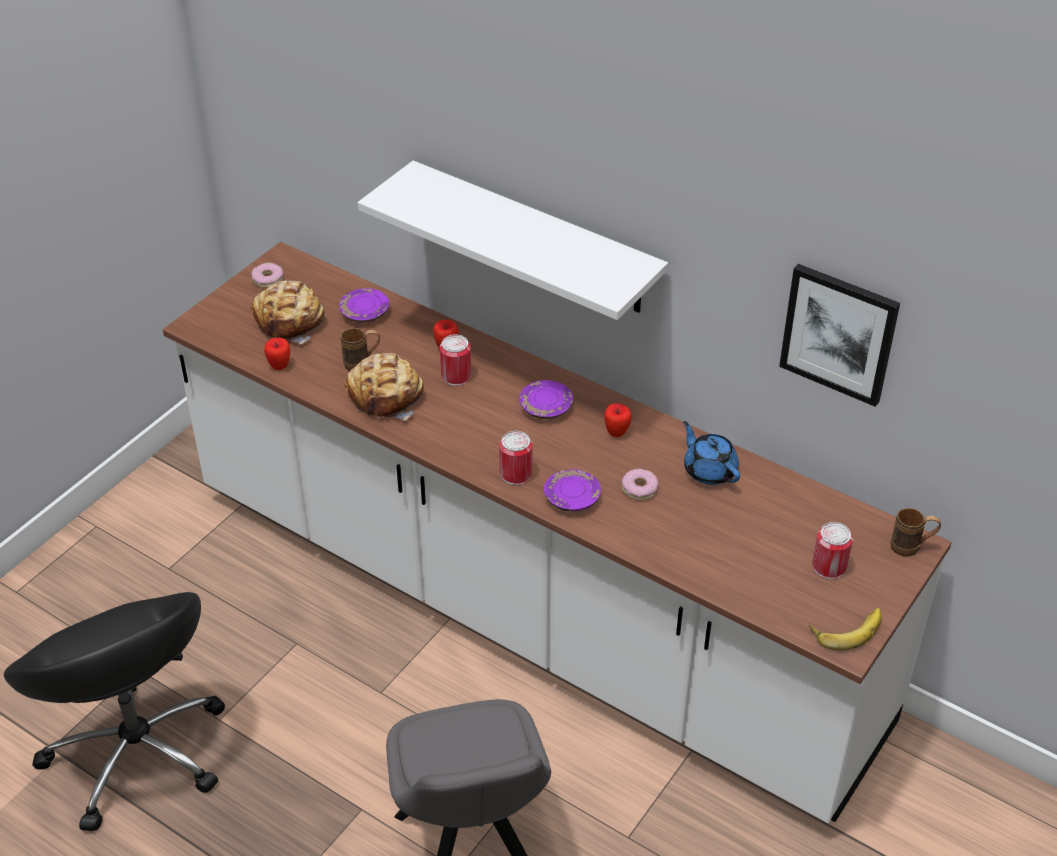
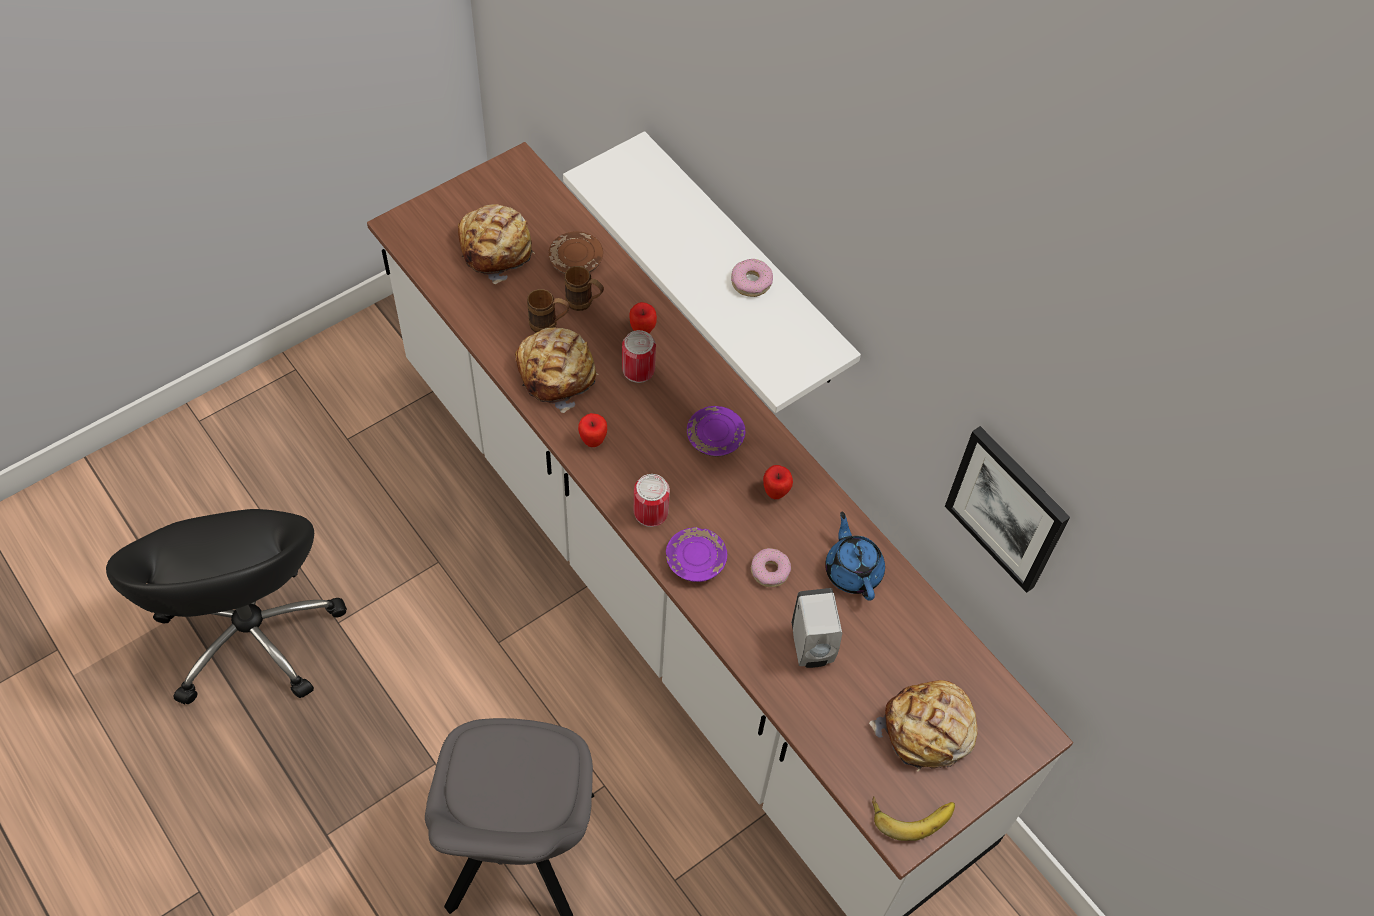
camera: 15 degrees right, 15 degrees up
donut [251,263,283,288] -> donut moved to [731,259,773,297]
apple [264,338,290,370] -> apple moved to [578,413,607,447]
purple plate [339,288,389,323] -> brown plate [549,231,603,274]
can [812,522,853,579] -> bread [869,680,978,772]
brown mug [890,508,941,556] -> brown mug moved to [564,266,604,311]
none -> white soap dispenser [791,588,842,668]

